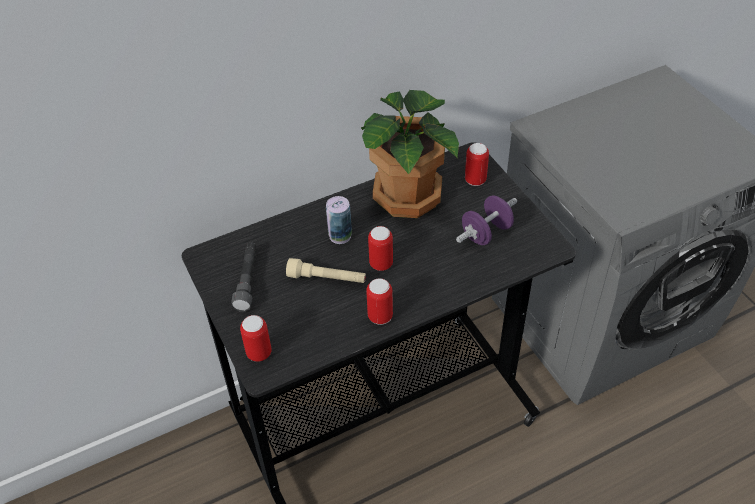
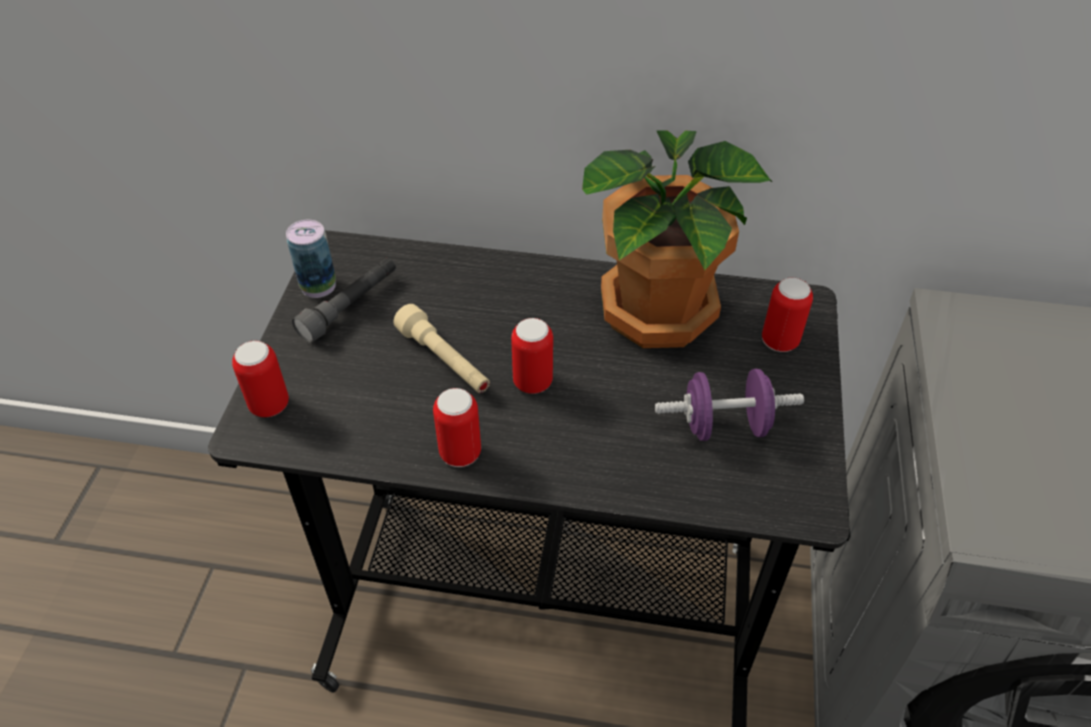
camera: 35 degrees right, 0 degrees up
can [326,196,352,244] -> can moved to [286,220,336,298]

